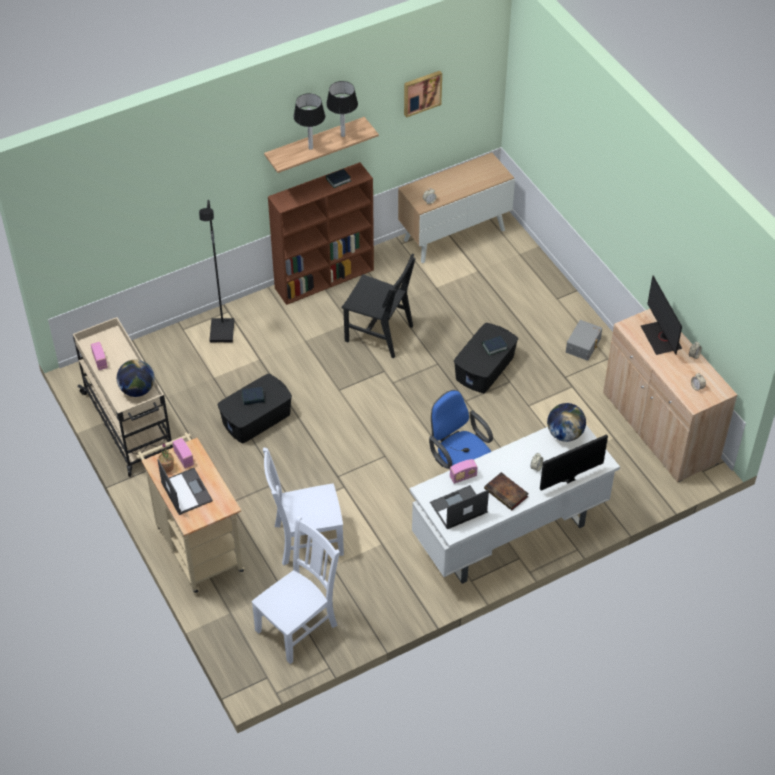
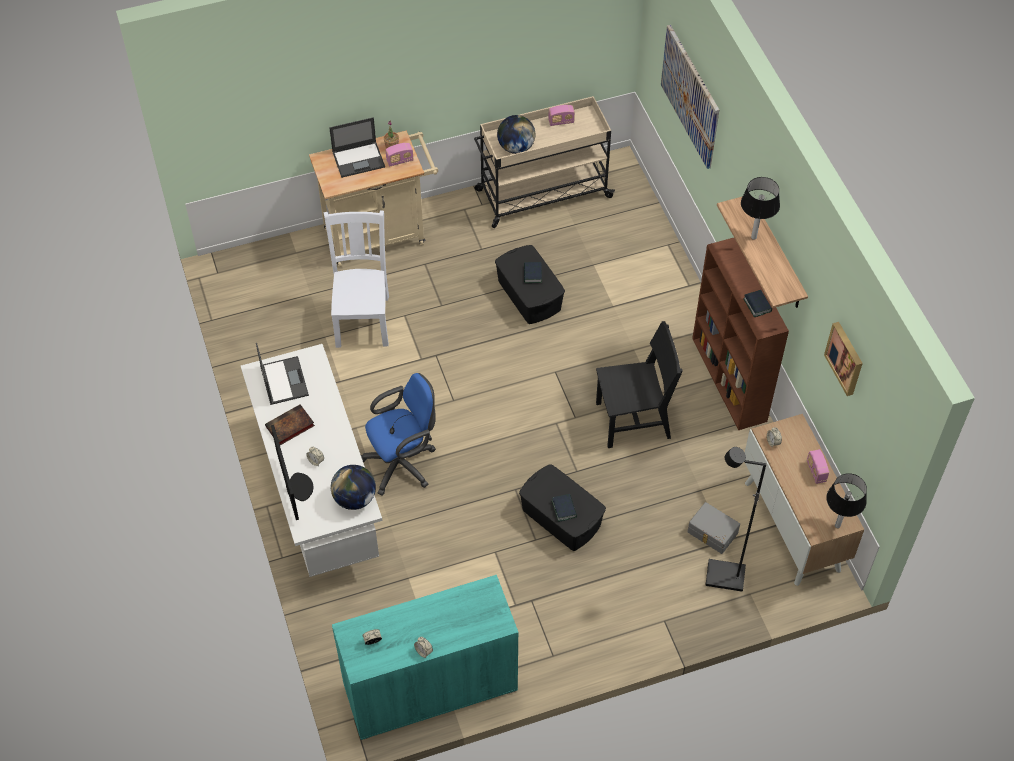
camera: 100 degrees right, 5 degrees up
black floor lamp [199,200,234,343] -> black floor lamp moved to [705,447,766,592]
white chair [251,516,340,664] -> none
table lamp [326,81,358,137] -> table lamp moved to [826,473,867,528]
black chair [342,254,416,358] -> black chair turned 135 degrees counterclockwise [596,321,683,448]
radio [450,459,478,484] -> radio moved to [807,449,829,484]
grey storage box [566,320,602,361] -> grey storage box moved to [687,502,740,554]
beige cabinet [603,309,737,482] -> turquoise cabinet [332,575,519,740]
monitor [641,276,682,355] -> none
none -> picture [661,25,719,169]

